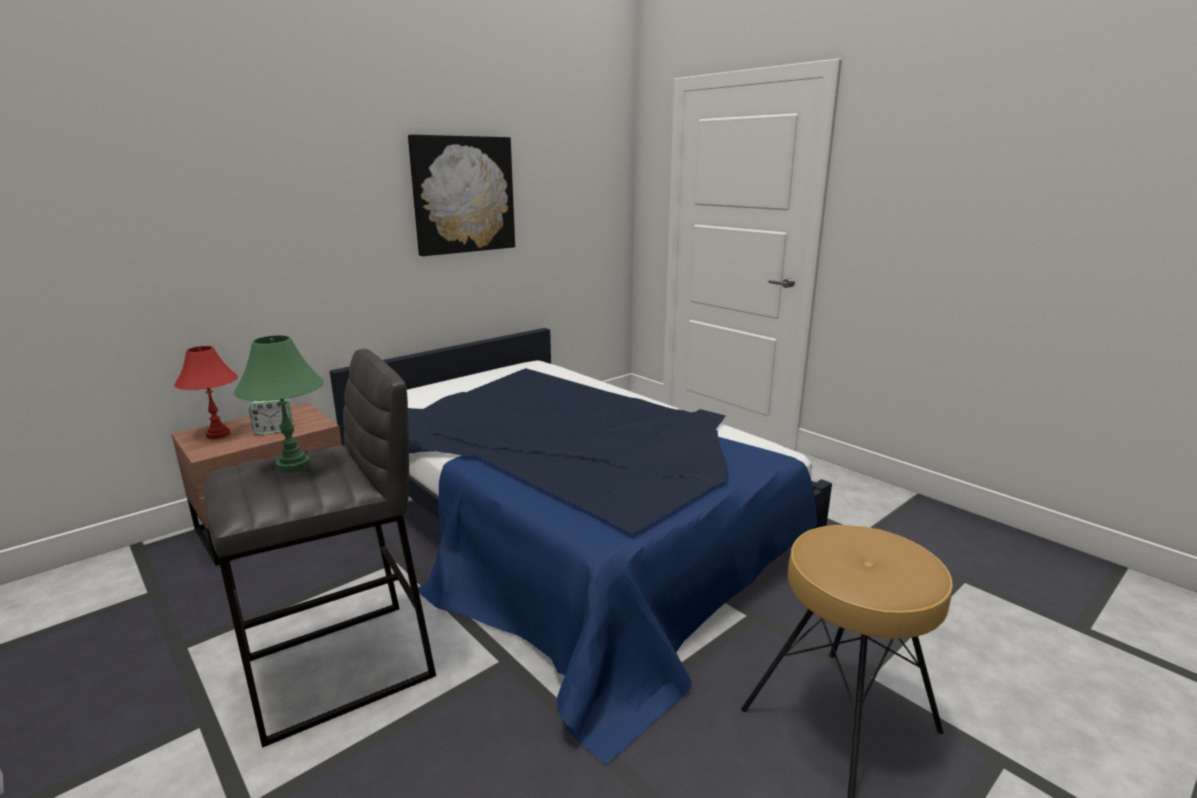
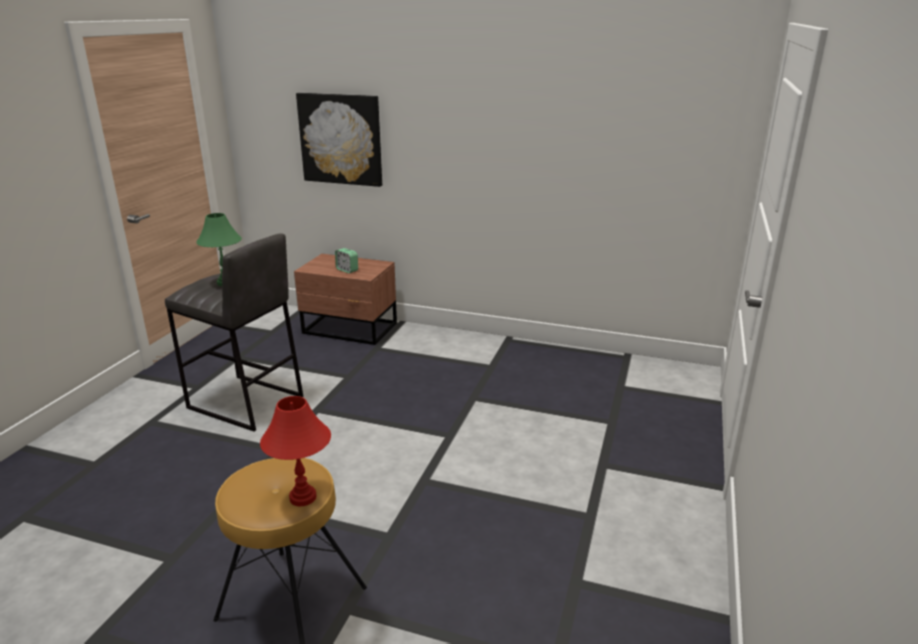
camera: 60 degrees right, 5 degrees up
red table lamp [174,346,238,439] -> red table lamp moved to [260,396,331,506]
bed [330,328,832,765] -> none
picture [408,134,515,256] -> picture moved to [296,93,382,187]

